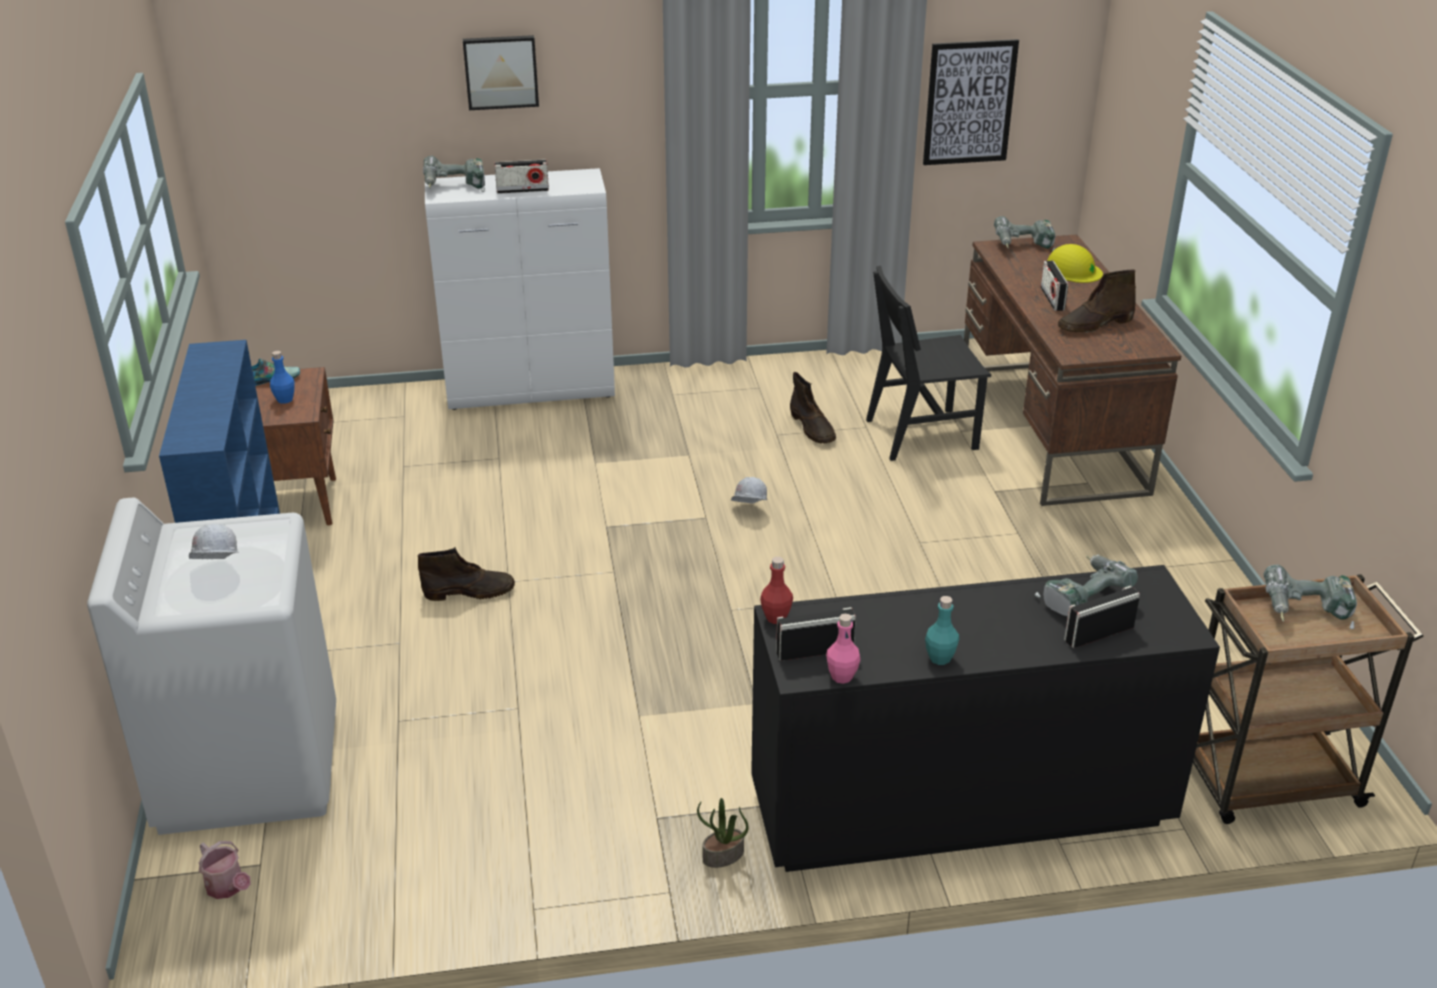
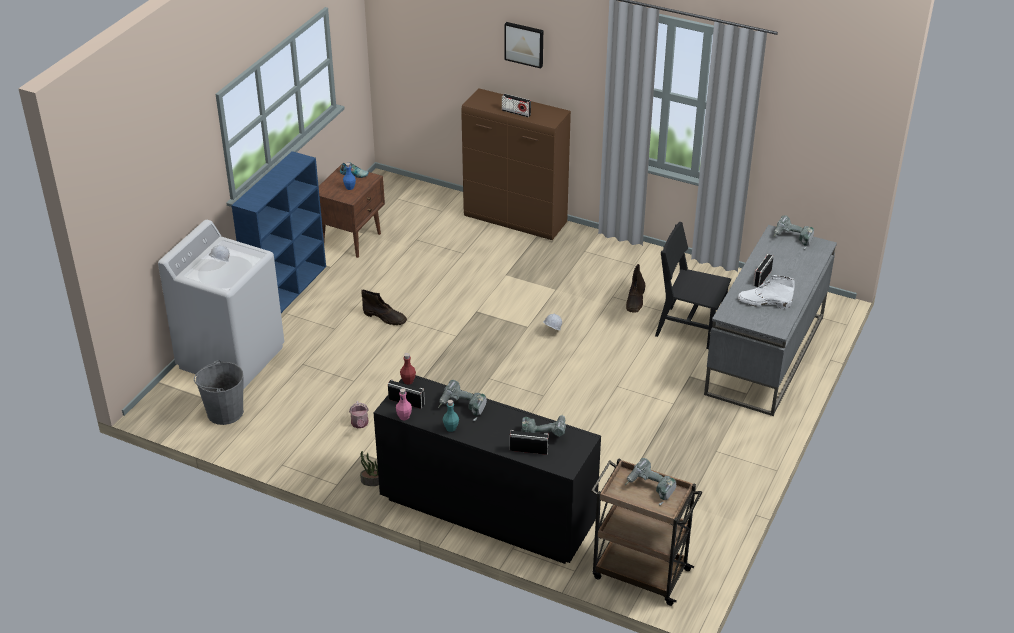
camera: 35 degrees right, 5 degrees up
watering can [199,841,251,899] -> watering can moved to [349,401,369,428]
power drill [423,156,485,192] -> power drill moved to [438,380,487,421]
white cabinet [425,168,615,410] -> brown cabinet [461,88,571,240]
picture [923,39,1019,165] -> none
brown desk [964,235,1181,506] -> grey desk [704,225,837,416]
yellow hard hat [1047,244,1103,283] -> none
brown boot [1058,270,1136,333] -> white boot [738,275,795,309]
none -> grey bucket [194,360,244,425]

